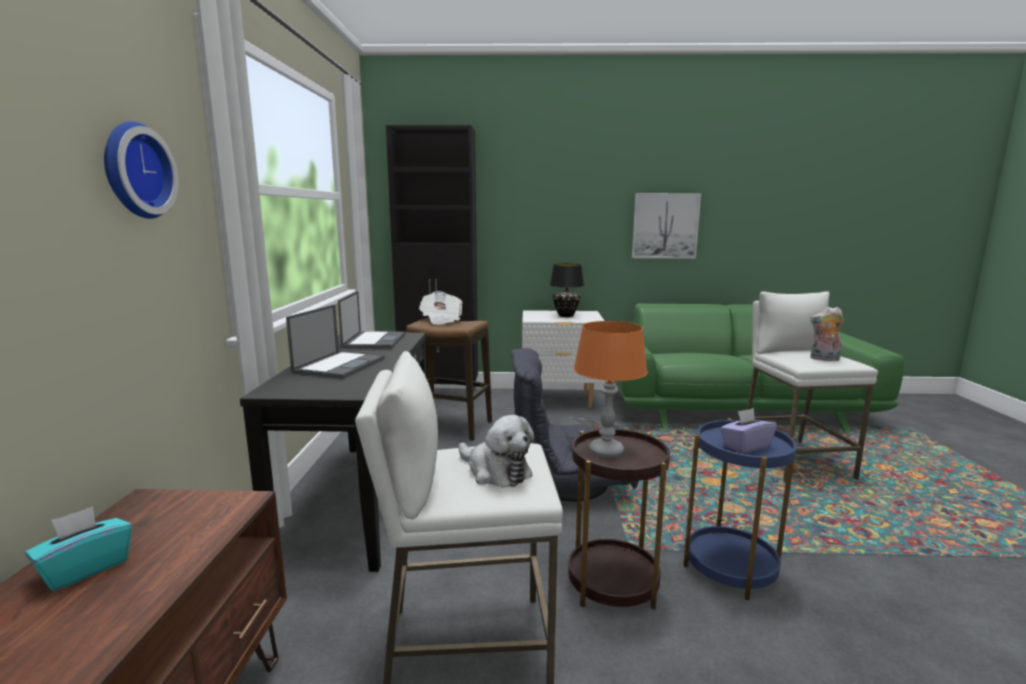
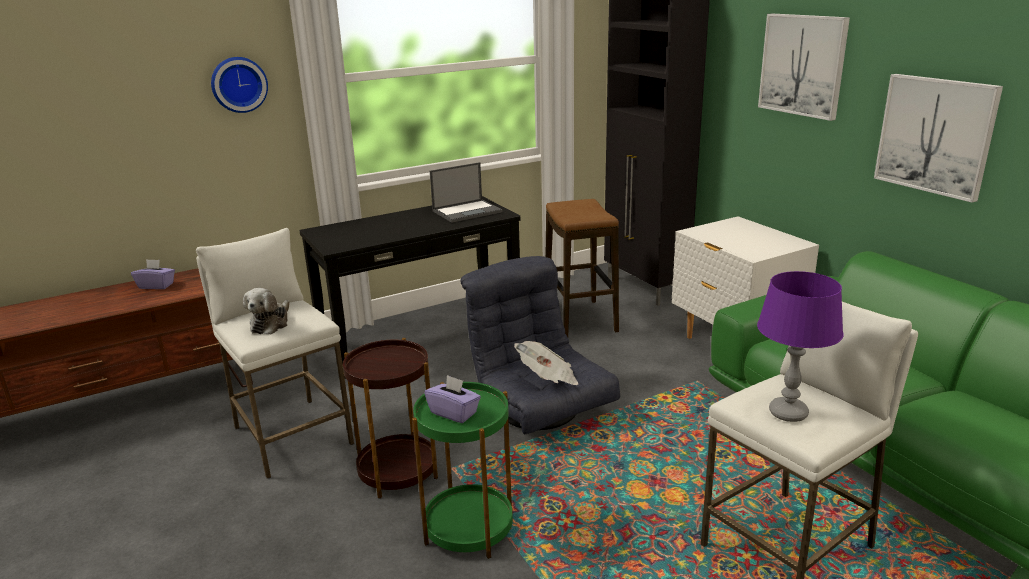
camera: 60 degrees right, 10 degrees up
turquoise tissue box [25,506,132,591] -> purple tissue box [131,259,175,289]
laptop [286,305,385,379] -> none
newspaper [419,291,462,325] -> none
black table lamp [550,264,584,317] -> none
orange table lamp [574,321,648,458] -> none
blue side table [683,418,797,600] -> green side table [412,382,513,559]
plush toy [810,307,844,361] -> purple table lamp [757,271,843,422]
none -> picture [758,13,850,121]

